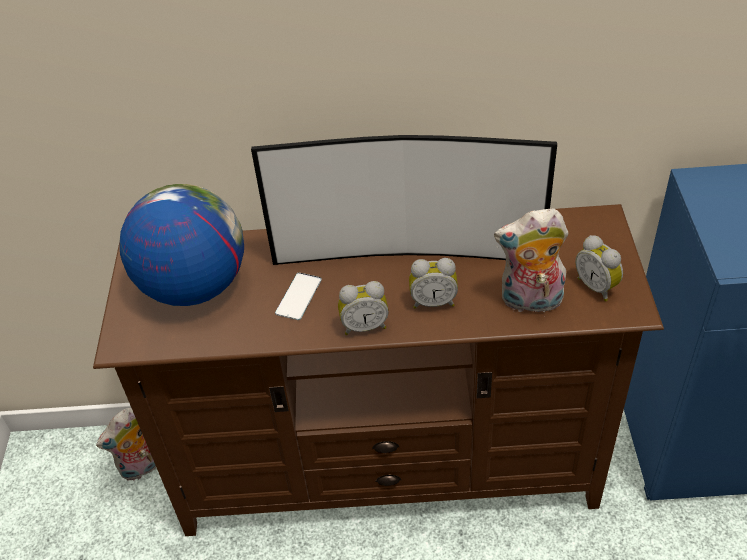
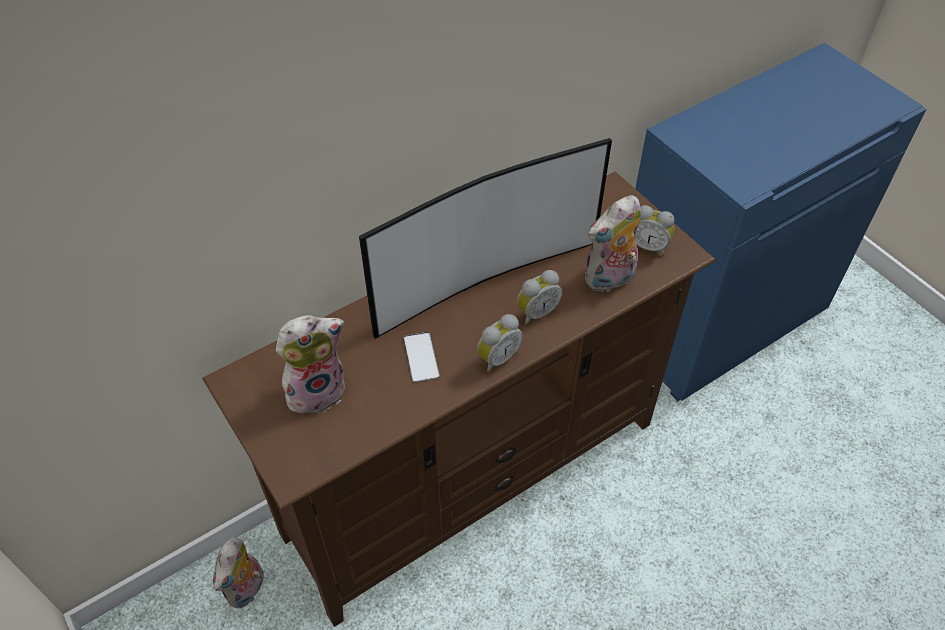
camera: 35 degrees left, 5 degrees up
globe [120,184,244,306] -> plush toy [276,315,345,414]

